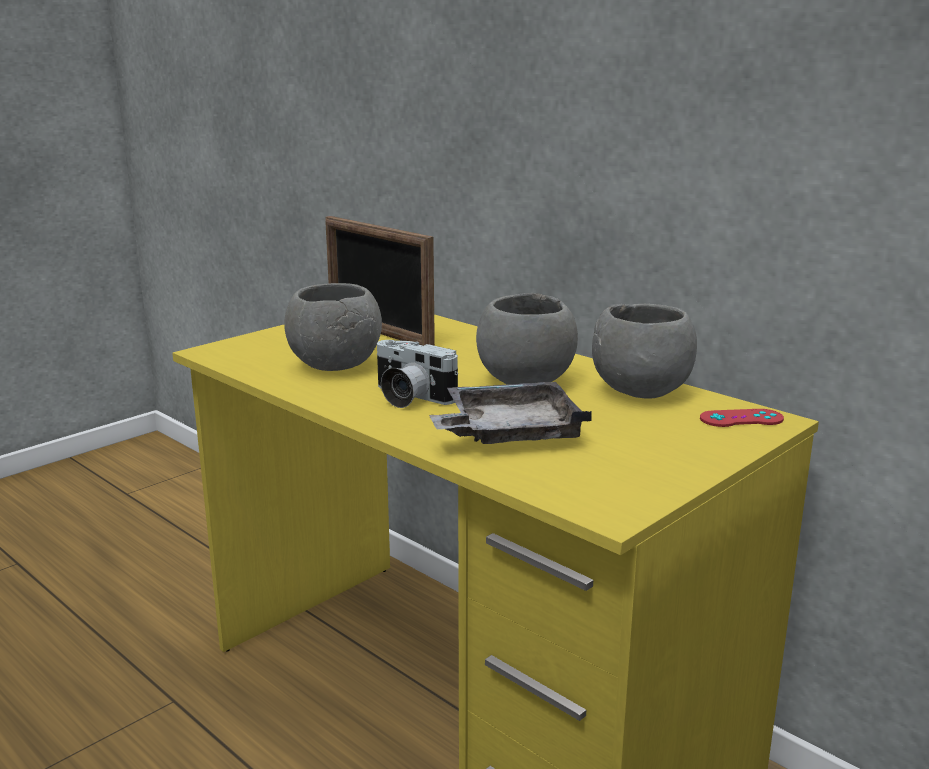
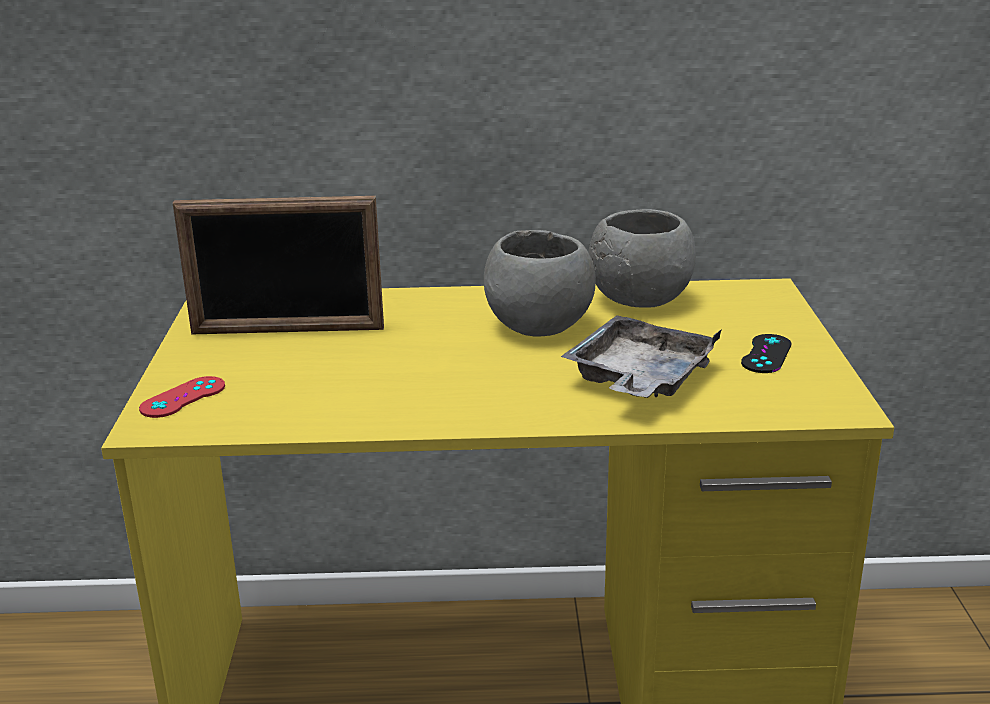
camera: 45 degrees left, 5 degrees up
grey bowl [284,283,382,371] -> none
camera [377,340,458,408] -> none
red game controller [700,409,784,427] -> red game controller moved to [139,376,225,418]
none -> black game controller [741,334,791,373]

